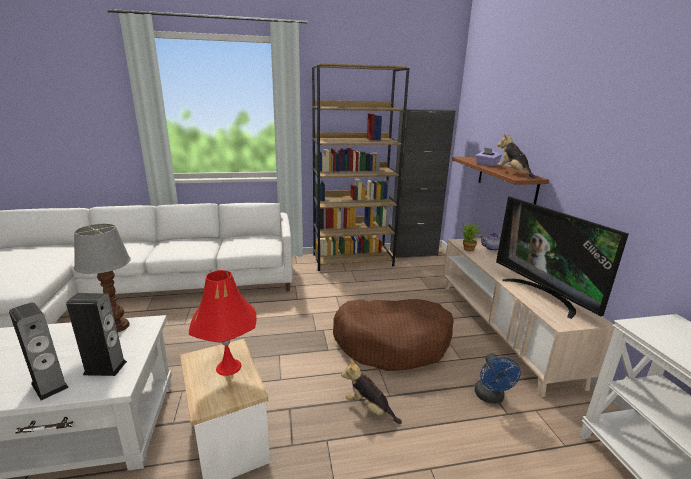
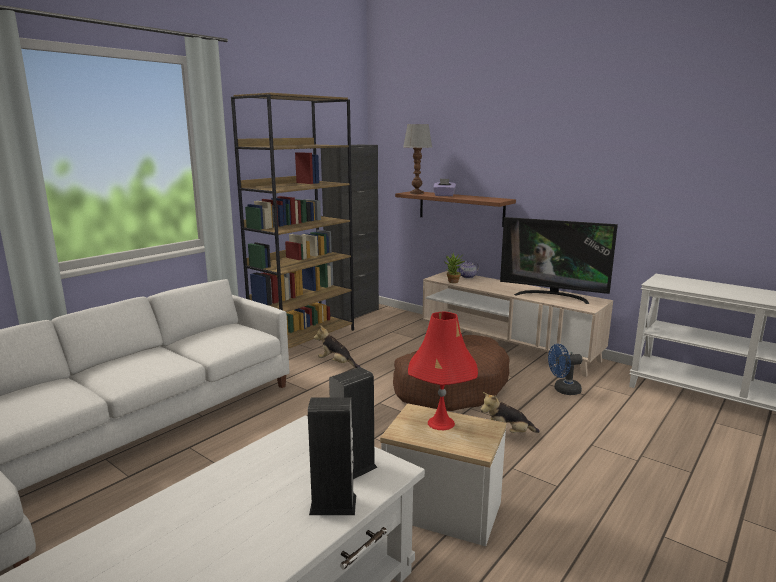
camera: 40 degrees left, 5 degrees down
table lamp [74,224,131,332] -> table lamp moved to [403,124,432,194]
blue fan [474,353,521,404] -> blue fan turned 120 degrees clockwise [548,344,583,395]
plush toy [497,134,536,179] -> plush toy moved to [314,325,360,368]

